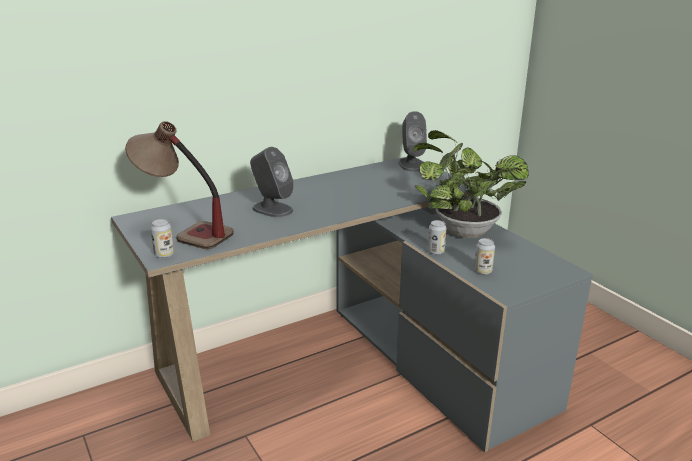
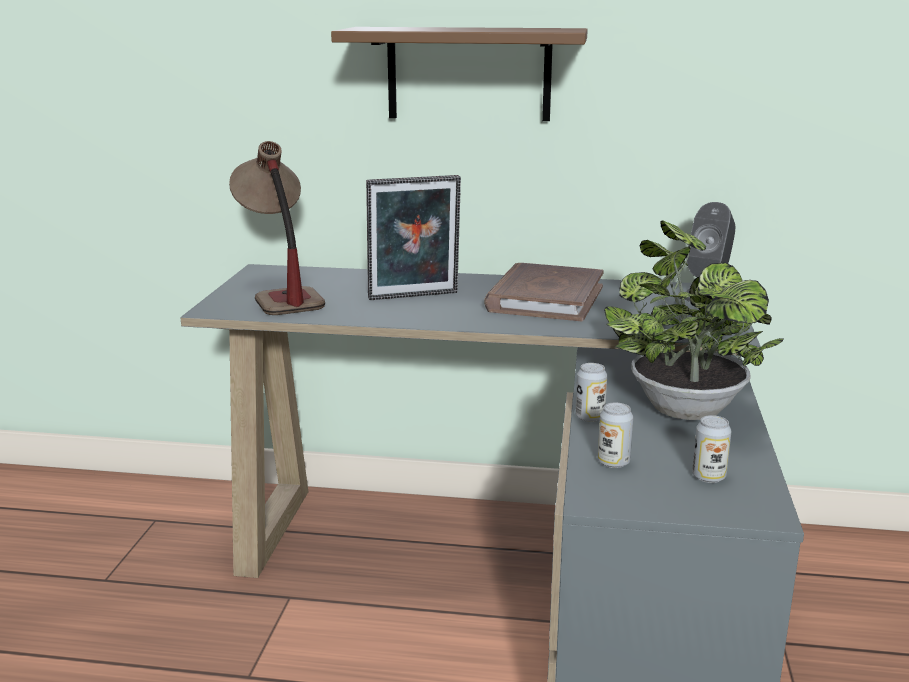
camera: 40 degrees right, 5 degrees down
can [151,219,174,258] -> can moved to [692,415,731,483]
grey speaker [250,147,294,217] -> picture frame [366,175,461,300]
none -> brown shelf [331,27,588,121]
none -> brown book [484,263,604,321]

